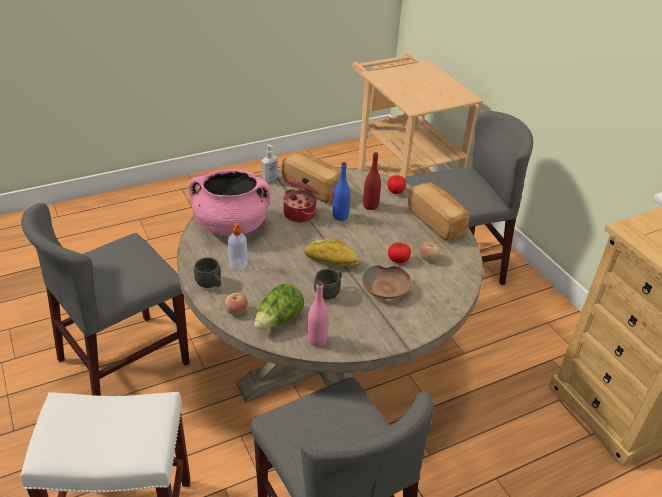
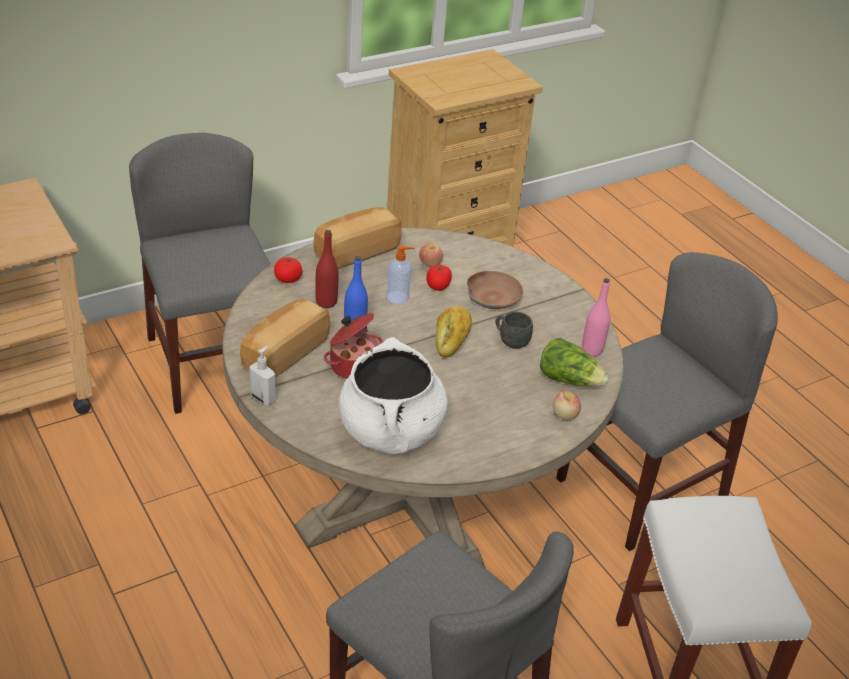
camera: 95 degrees left, 0 degrees up
pink cooking pot [189,169,271,236] -> white cooking pot [338,337,448,454]
grey mug [194,257,221,288] -> none
soap dispenser [228,222,248,270] -> soap dispenser moved to [387,245,415,304]

